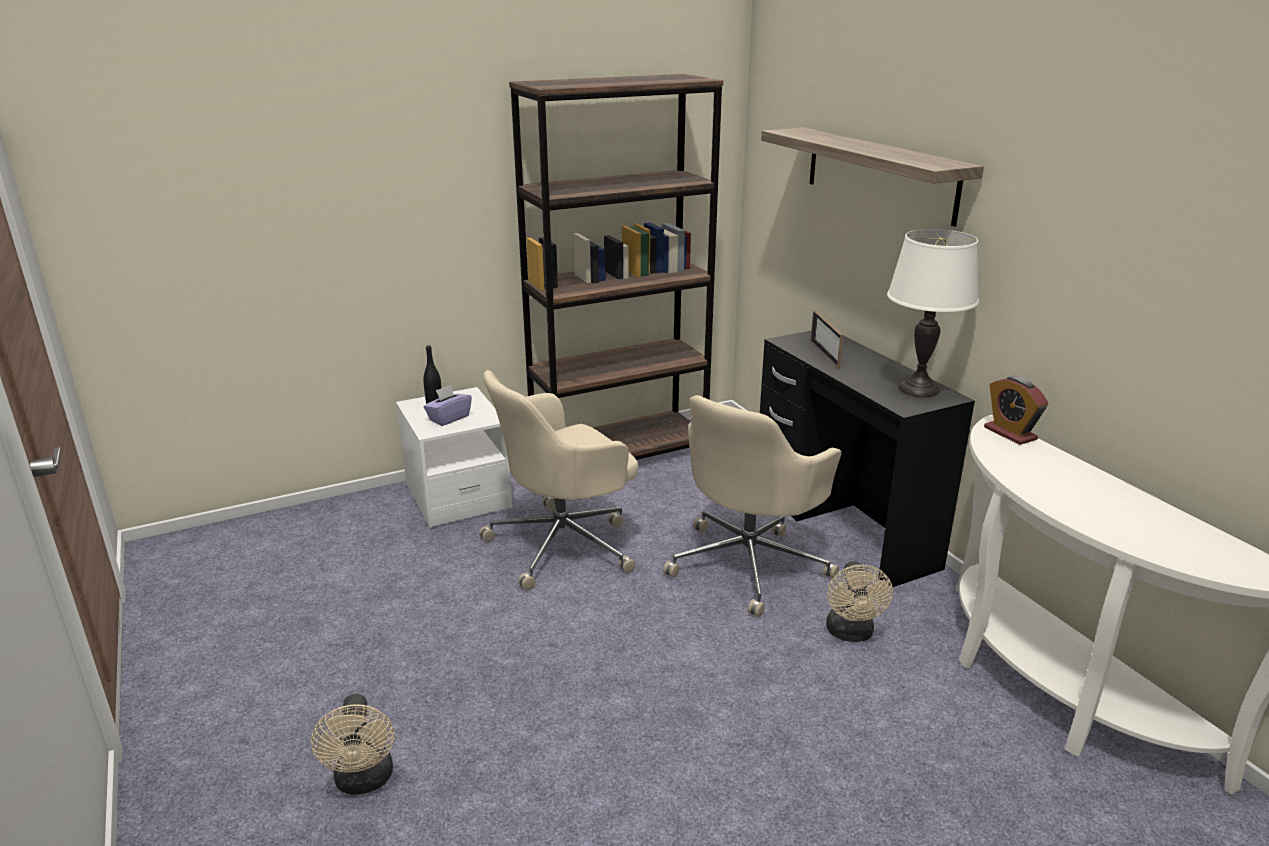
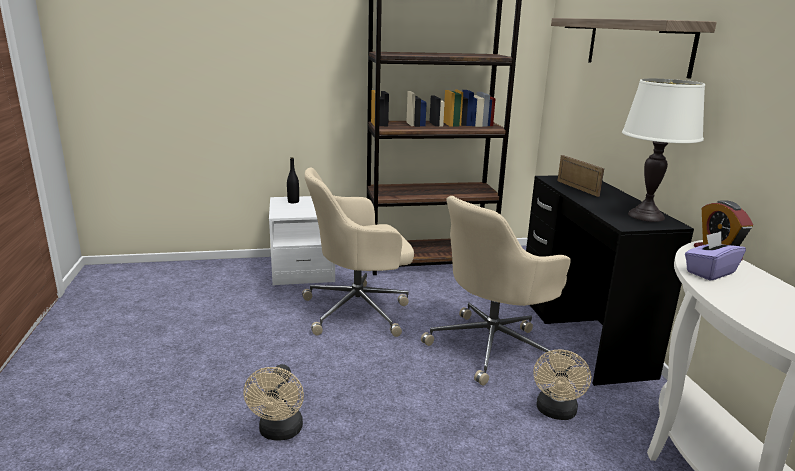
camera: 15 degrees right, 5 degrees down
beige fan [311,694,394,795] -> beige fan moved to [243,364,304,441]
purple tissue box [424,385,472,426] -> purple tissue box moved to [685,231,746,281]
picture frame [810,310,844,368] -> picture frame turned 150 degrees clockwise [558,155,604,197]

